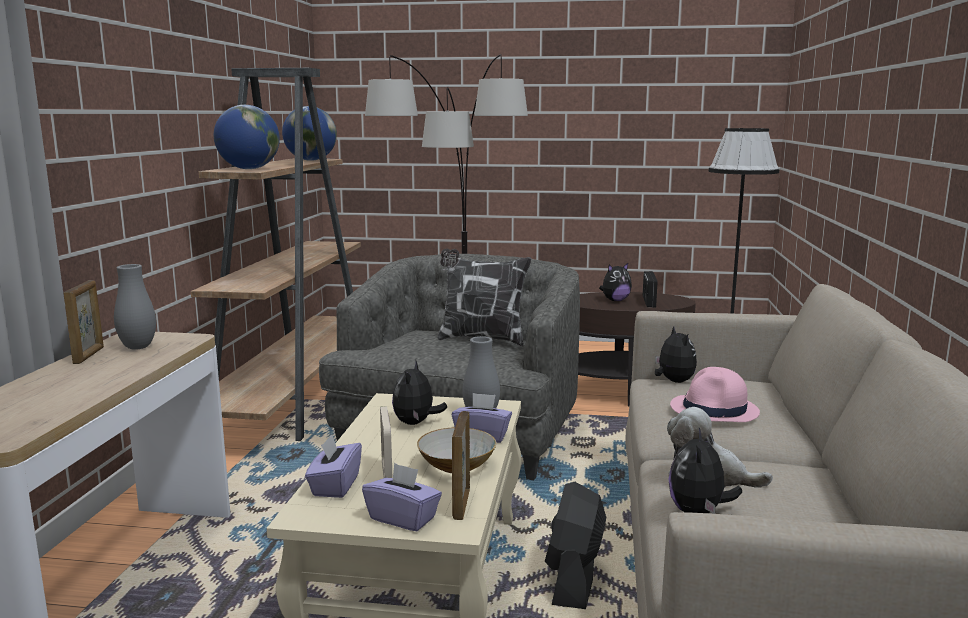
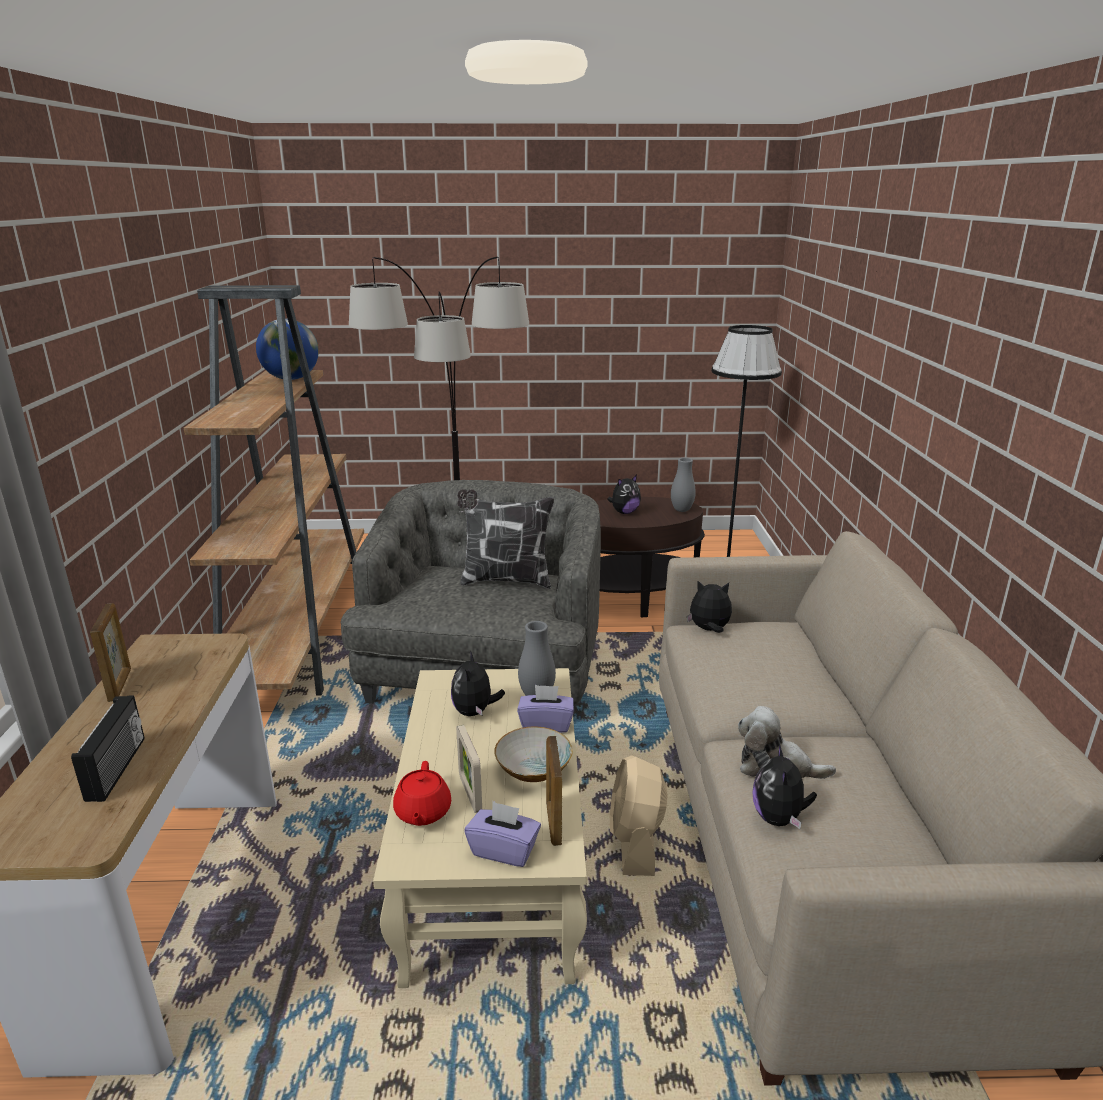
camera: 10 degrees left, 10 degrees up
grey vase [114,264,156,350] -> grey vase moved to [671,458,696,512]
globe [214,105,280,169] -> none
purple tissue box [305,434,362,498] -> red teapot [393,761,451,826]
black fan [545,482,606,609] -> beige fan [610,756,668,876]
radio [643,271,658,308] -> radio moved to [71,695,145,802]
plush toy [655,326,697,383] -> plush toy turned 60 degrees counterclockwise [687,581,732,633]
pink hat [670,367,760,422] -> none

